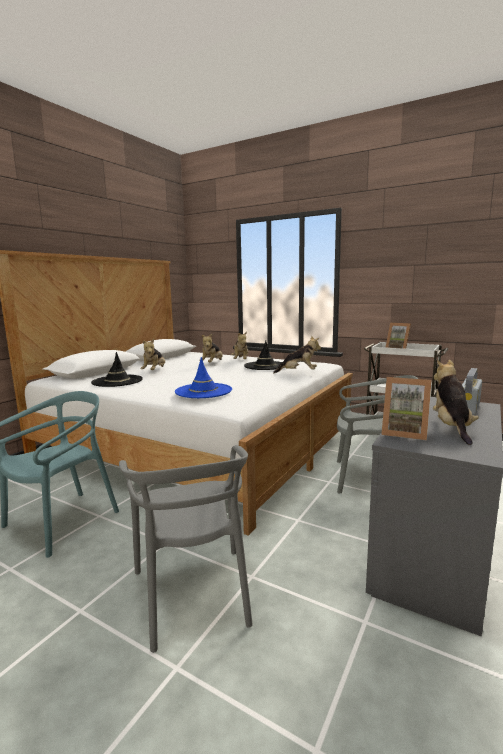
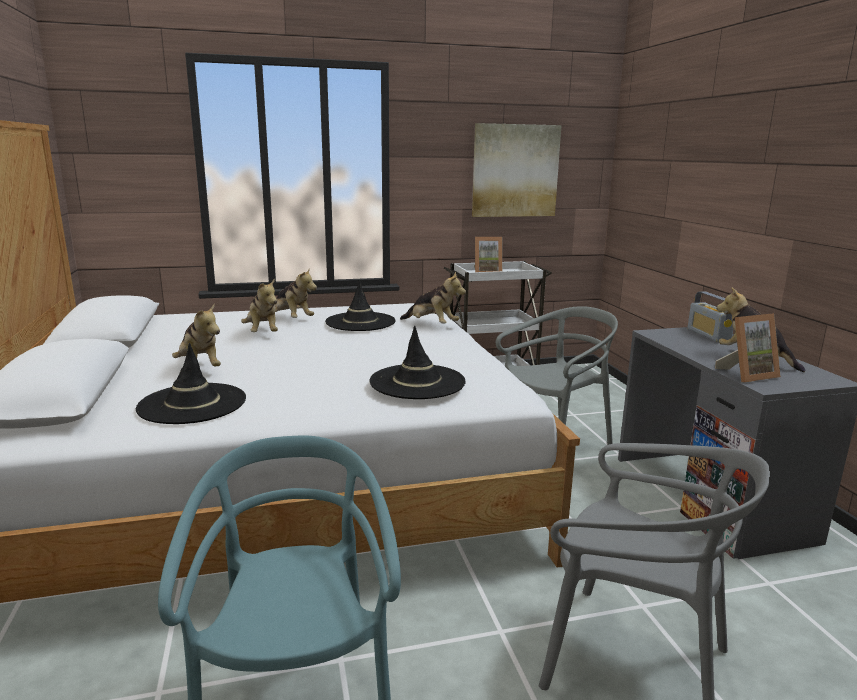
camera: 45 degrees left, 5 degrees up
blue hat [175,357,232,398] -> black hat [370,326,466,399]
plush toy [273,336,321,373] -> plush toy turned 75 degrees clockwise [400,271,466,323]
none -> picture [472,123,562,217]

